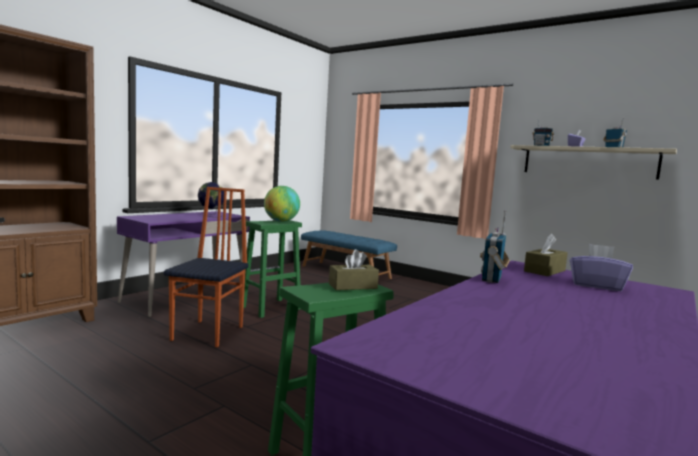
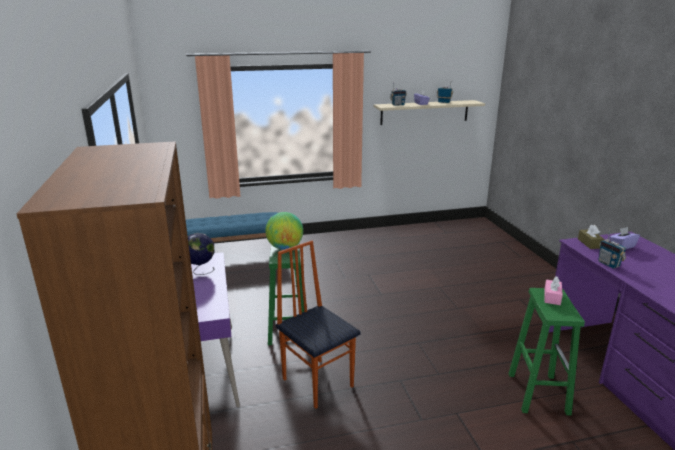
camera: 50 degrees left, 15 degrees up
brown tissue box [329,249,379,290] -> pink tissue box [544,276,563,305]

